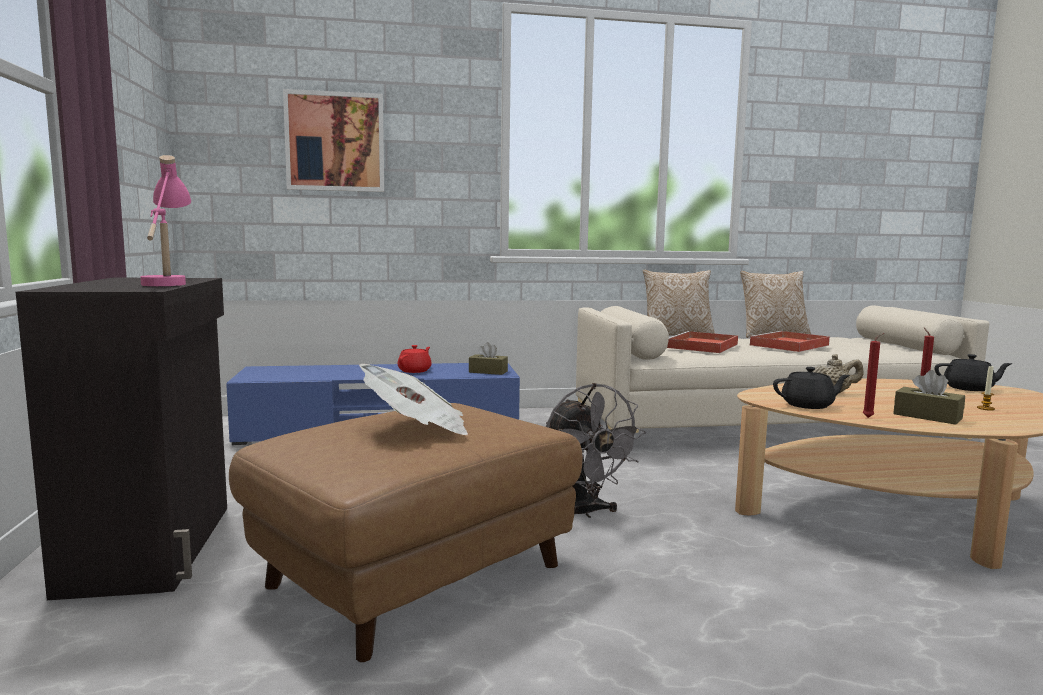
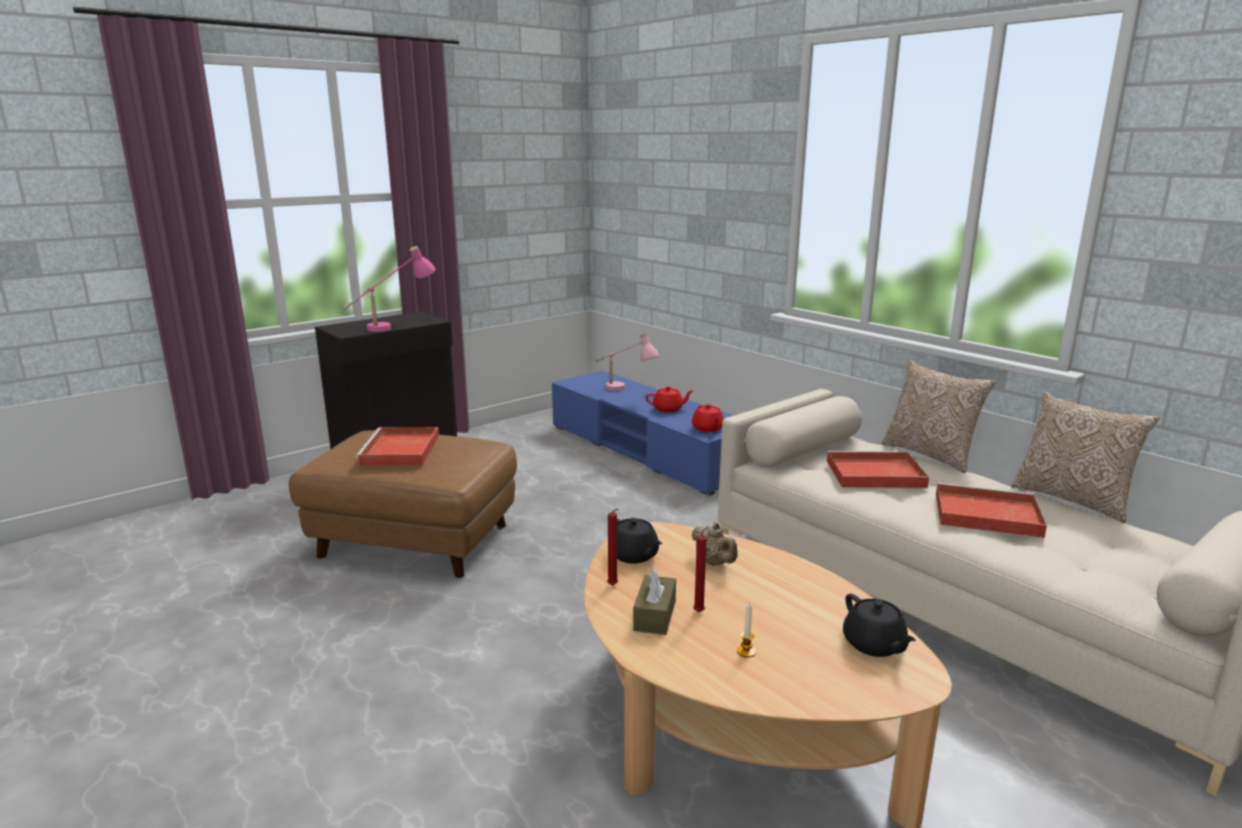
camera: 60 degrees right, 10 degrees up
picture [283,89,384,192] -> none
newspaper [359,364,468,435] -> red tray [355,427,439,465]
brown tissue box [469,342,508,375] -> red teapot [692,404,724,432]
grey fan [546,383,646,518] -> none
none -> pink table lamp [596,333,660,391]

